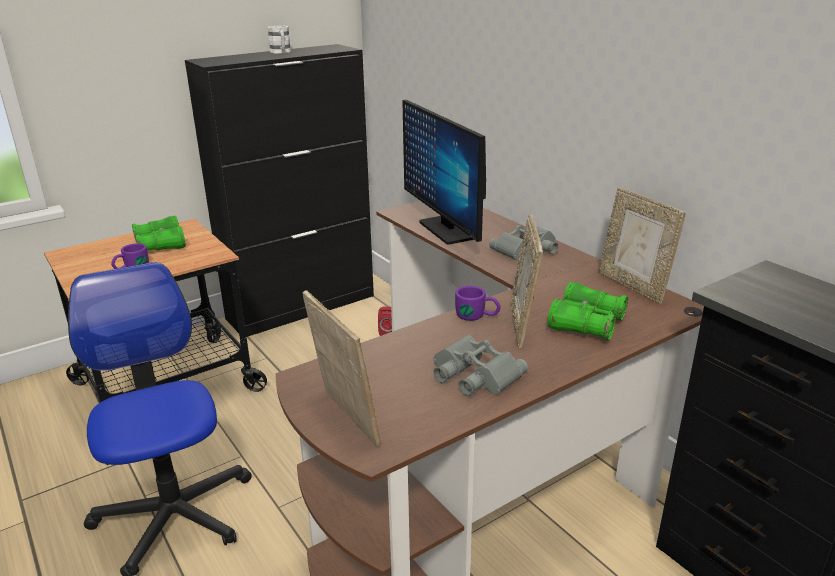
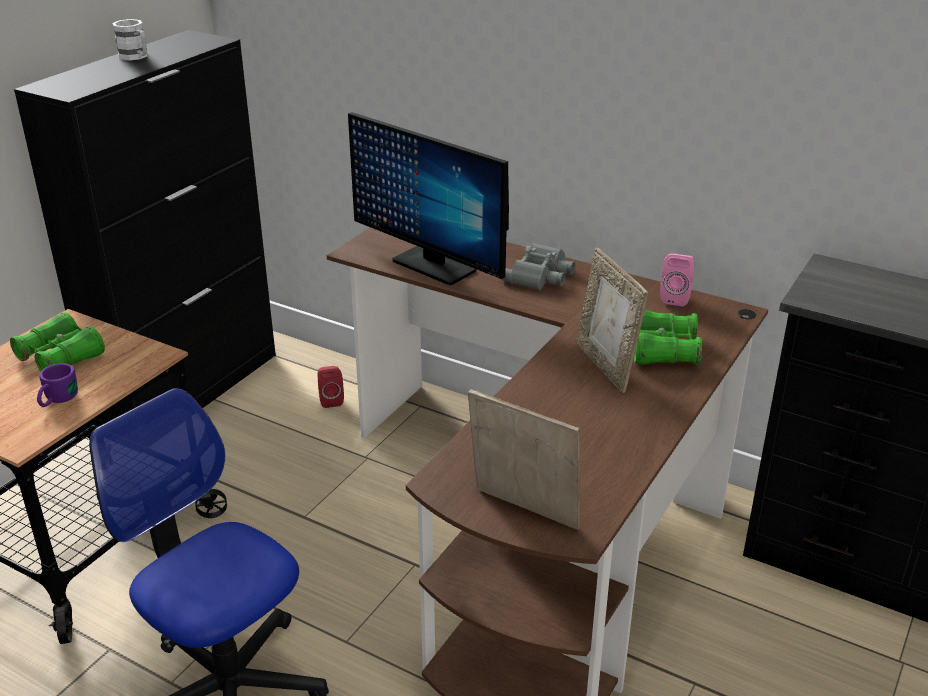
camera: 25 degrees left, 5 degrees up
grey binoculars [433,335,528,396] -> none
purple mug [455,286,501,321] -> none
picture frame [599,187,686,304] -> pink speaker [660,253,694,307]

